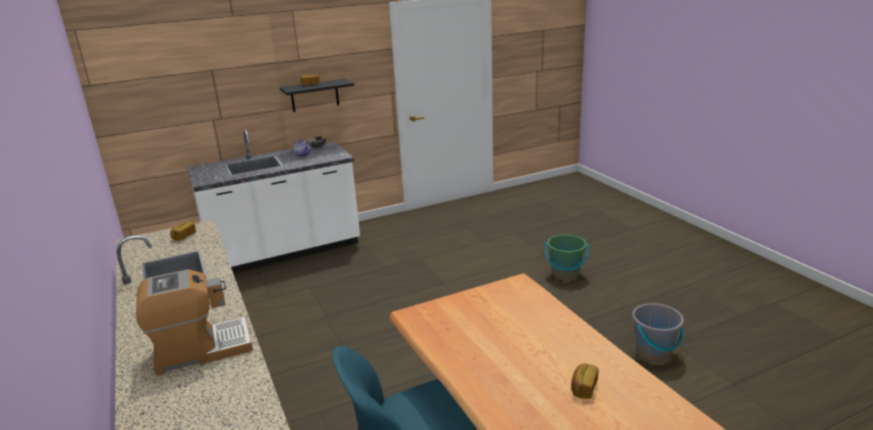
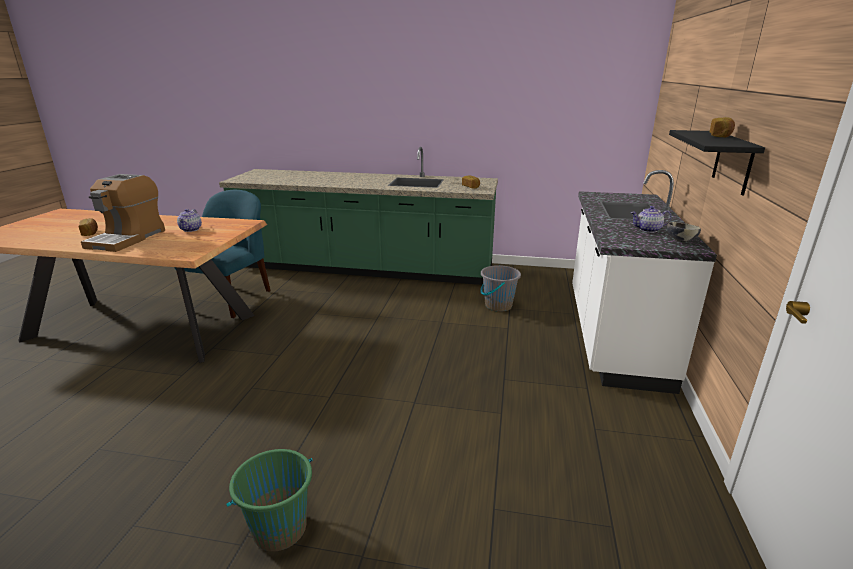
camera: 125 degrees right, 0 degrees up
coffee machine [136,269,253,375] -> coffee machine moved to [81,174,165,252]
grey bucket [632,303,684,363] -> grey bucket moved to [480,265,521,312]
none -> teapot [177,209,202,232]

